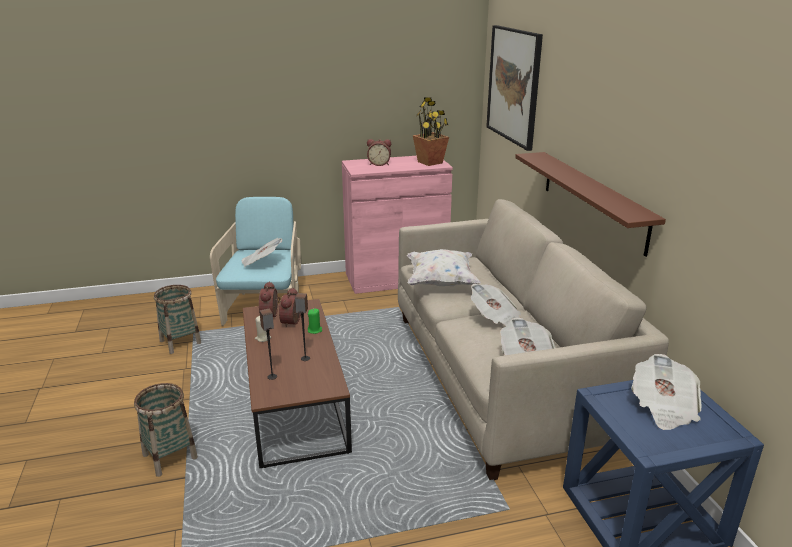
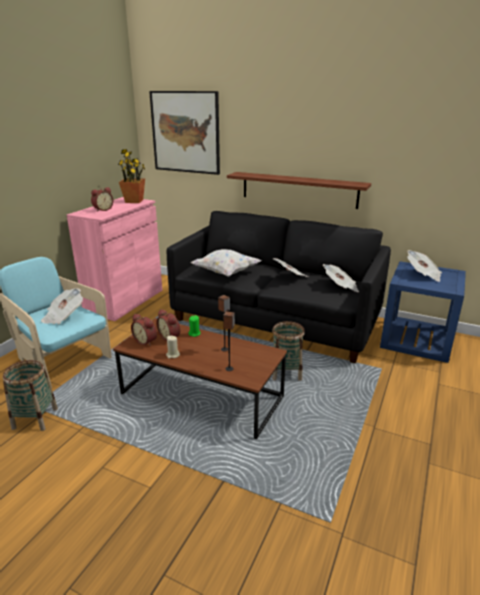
camera: 50 degrees left, 0 degrees up
basket [134,383,198,477] -> basket moved to [272,321,305,381]
beige sofa [398,199,669,480] -> black sofa [167,211,391,363]

